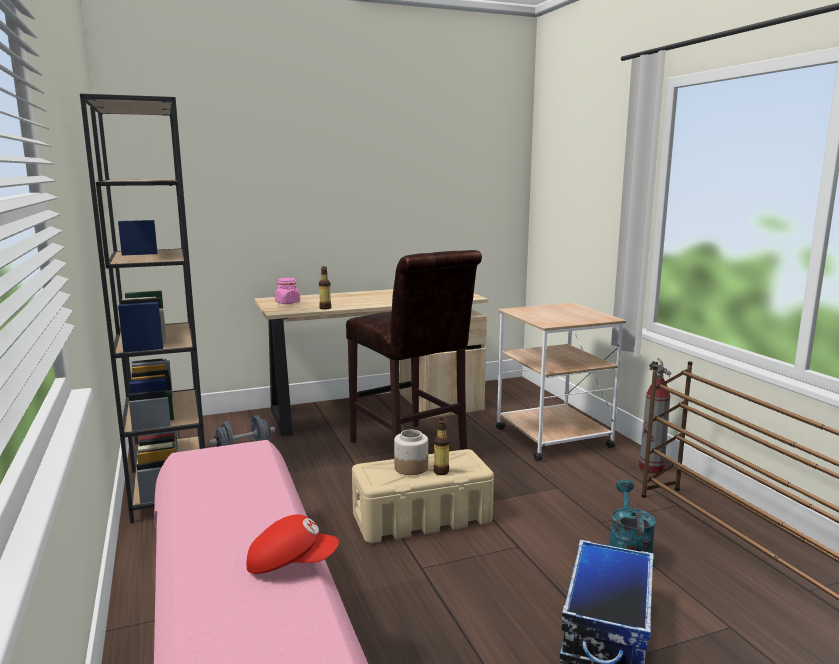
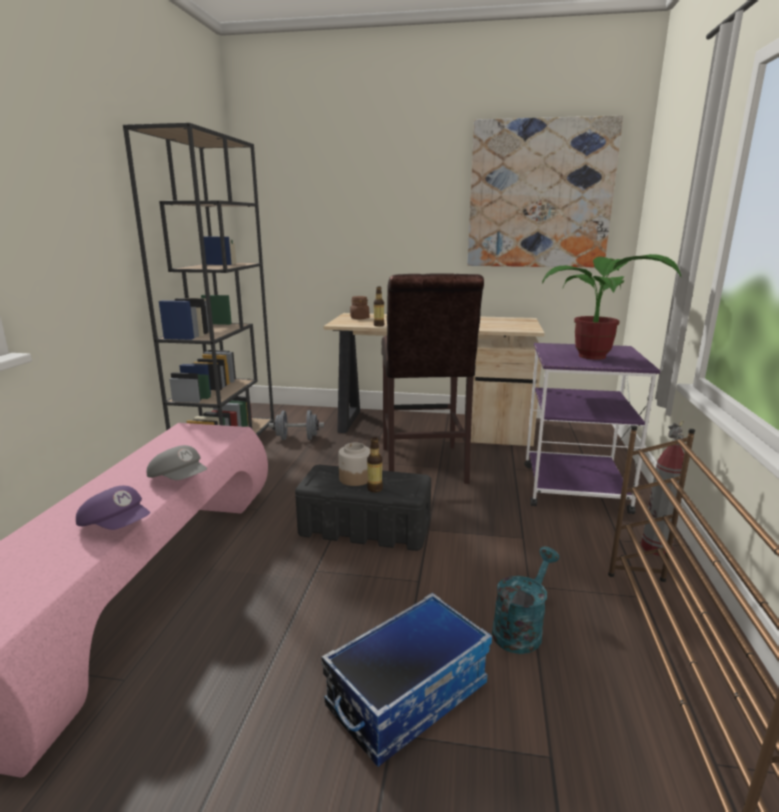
camera: 30 degrees right, 5 degrees up
red cap [247,514,339,574] -> purple cap [76,486,150,530]
pink jar [275,278,300,304] -> brown jar [350,296,369,319]
beige storage box [352,449,494,544] -> black storage box [295,465,431,551]
beige cart [496,303,627,461] -> purple cart [524,343,660,514]
none -> grey cap [147,445,207,480]
none -> picture [468,115,623,267]
none -> potted plant [542,254,682,360]

